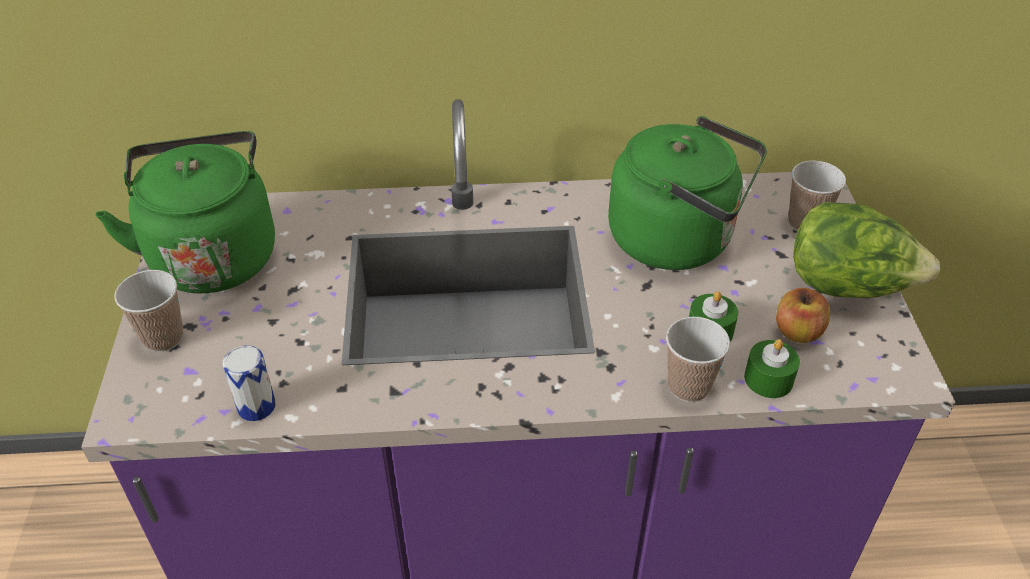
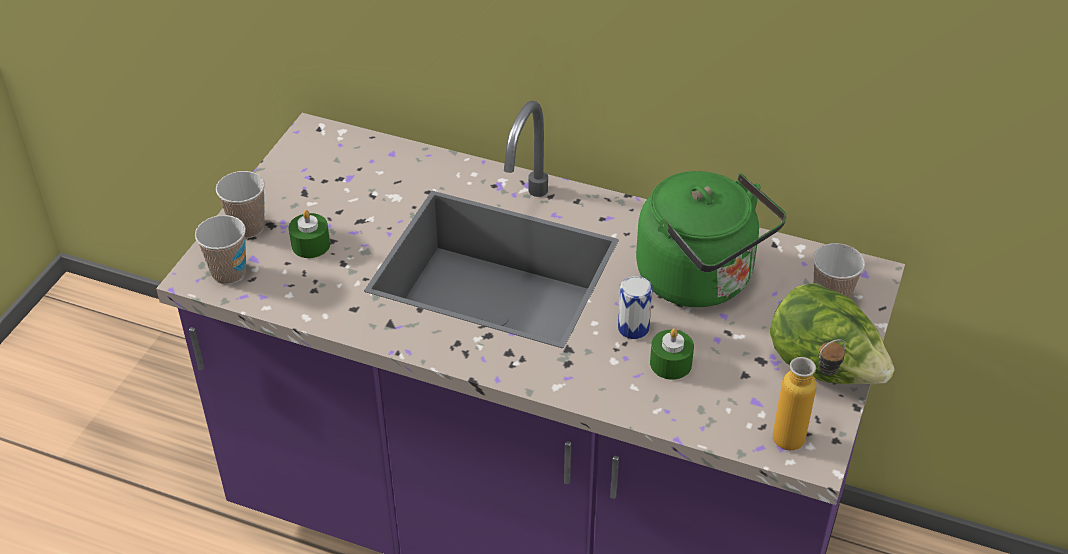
camera: 25 degrees right, 0 degrees up
green kettle [96,131,275,293] -> none
can [223,345,276,421] -> can moved to [618,276,653,339]
cup [666,317,730,402] -> cup moved to [195,215,246,285]
green candle [744,339,800,398] -> green candle moved to [289,210,330,258]
apple [776,288,830,343] -> none
none -> bottle [773,339,846,450]

